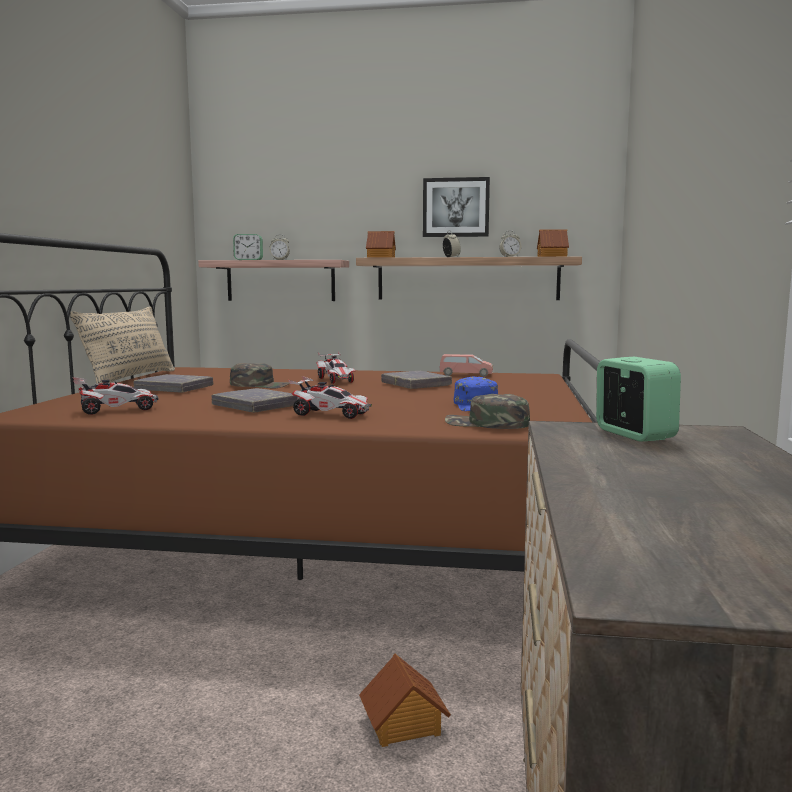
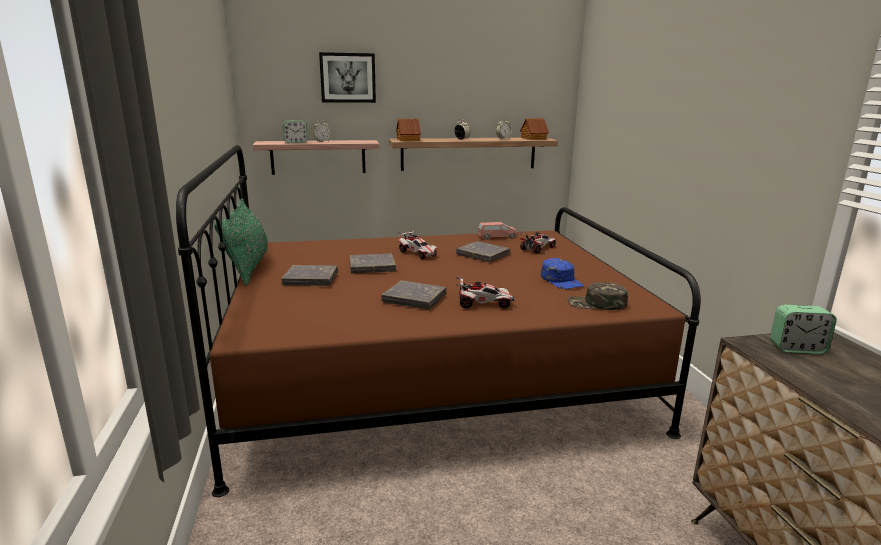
camera: 20 degrees left, 10 degrees up
beige pillow [70,307,175,384] -> green pillow [214,198,268,286]
toy car [72,377,159,415] -> toy car moved to [520,232,557,254]
green cap [230,363,290,389] -> grey book [350,253,396,274]
toy house [359,654,451,747] -> none
picture [423,177,490,237] -> picture moved to [319,52,376,103]
alarm clock [596,357,681,442] -> alarm clock turned 135 degrees clockwise [770,305,837,354]

